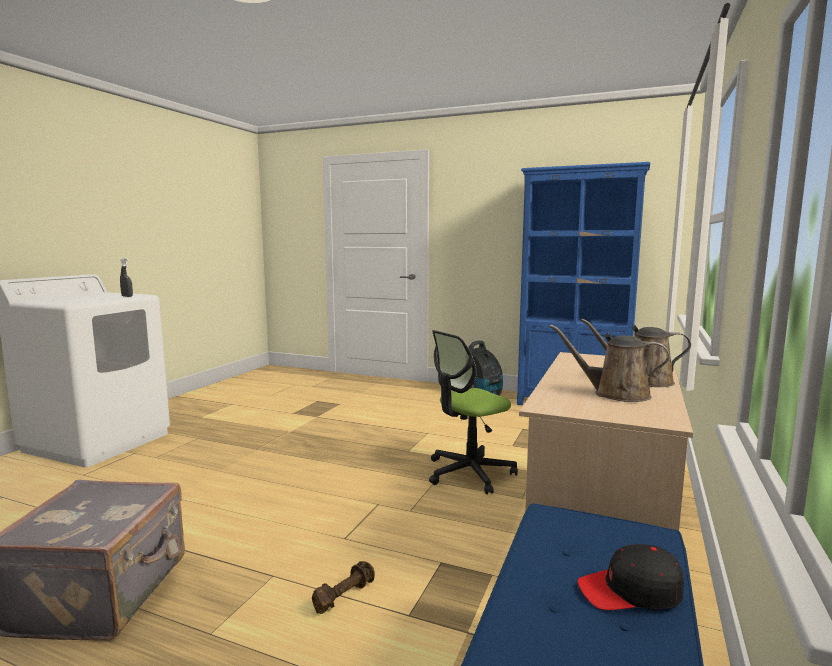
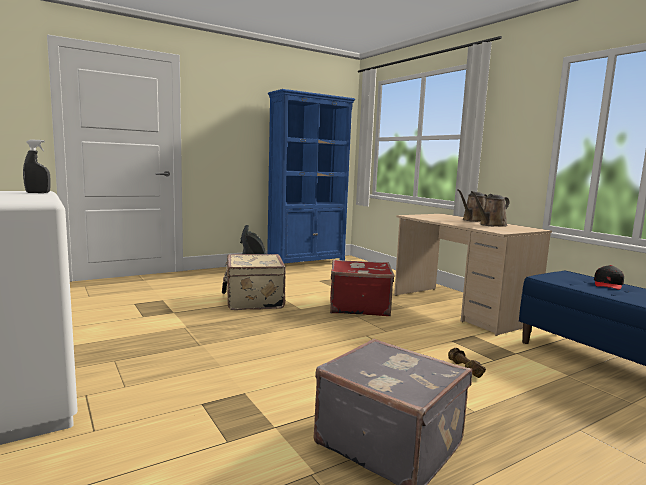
camera: 55 degrees left, 0 degrees up
office chair [429,330,518,494] -> red suitcase [330,260,394,316]
none -> beige suitcase [222,254,286,310]

